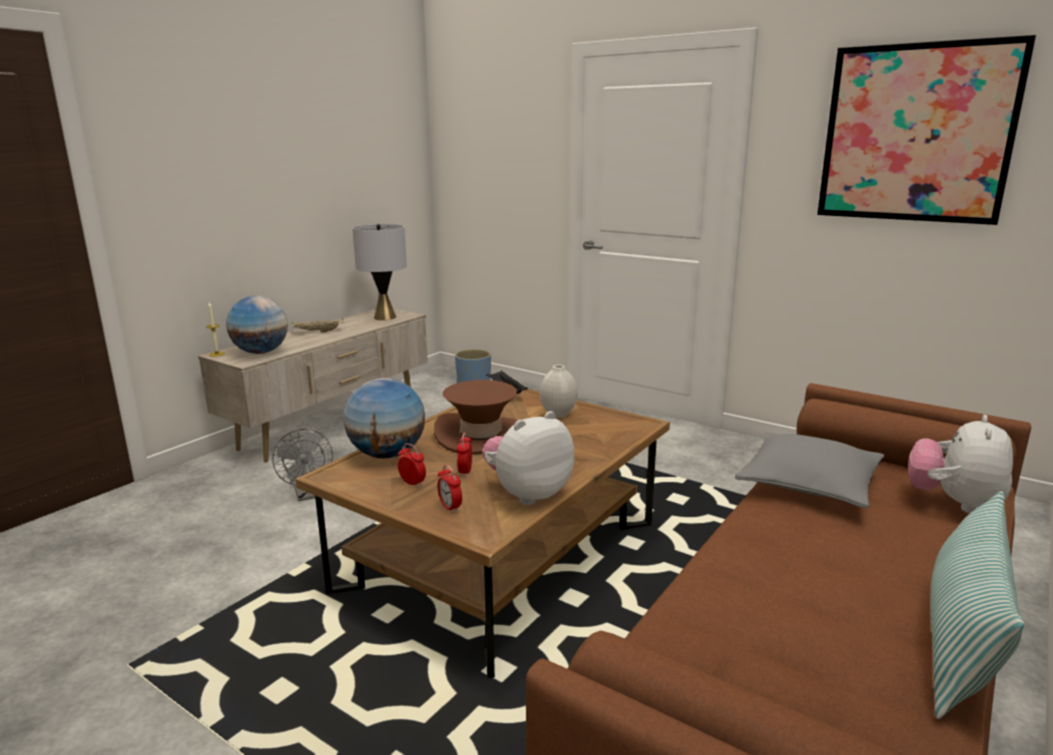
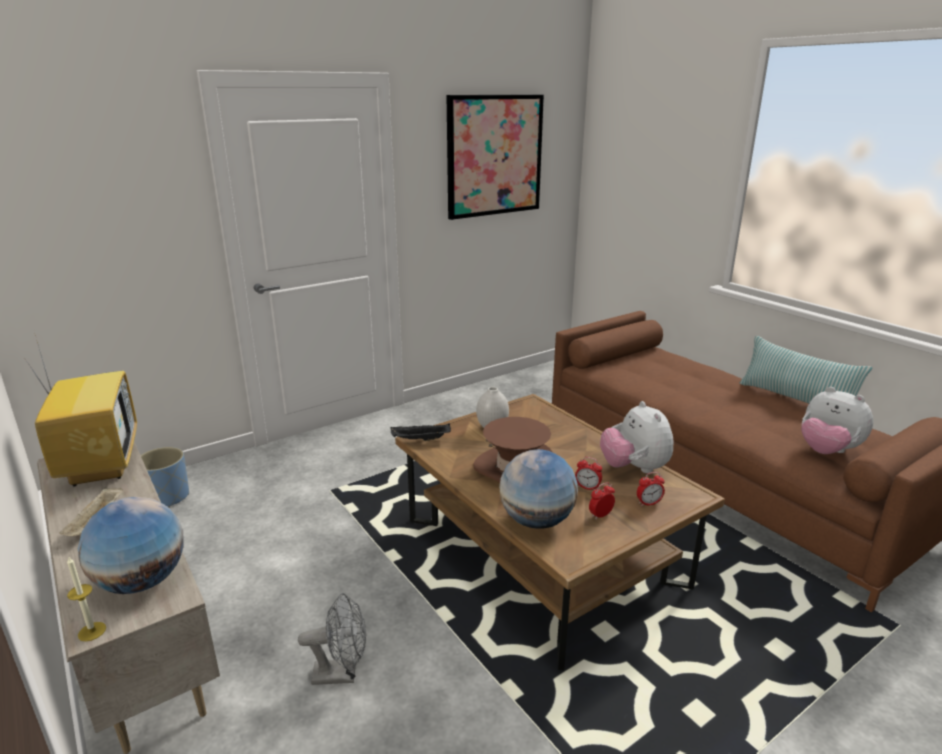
camera: 70 degrees left, 5 degrees up
grey table lamp [352,224,407,320] -> television [29,335,137,487]
grey pillow [735,432,884,508] -> none
plush toy [908,415,1013,513] -> plush toy moved to [801,387,873,454]

